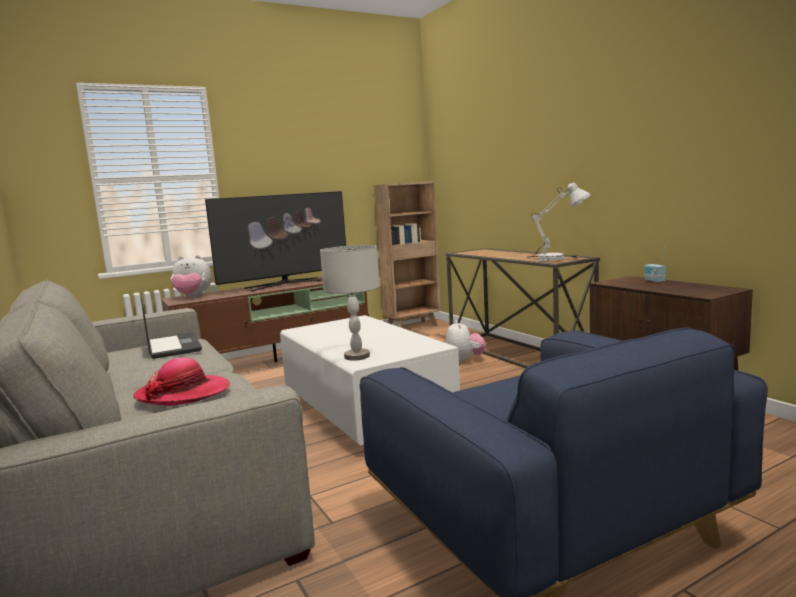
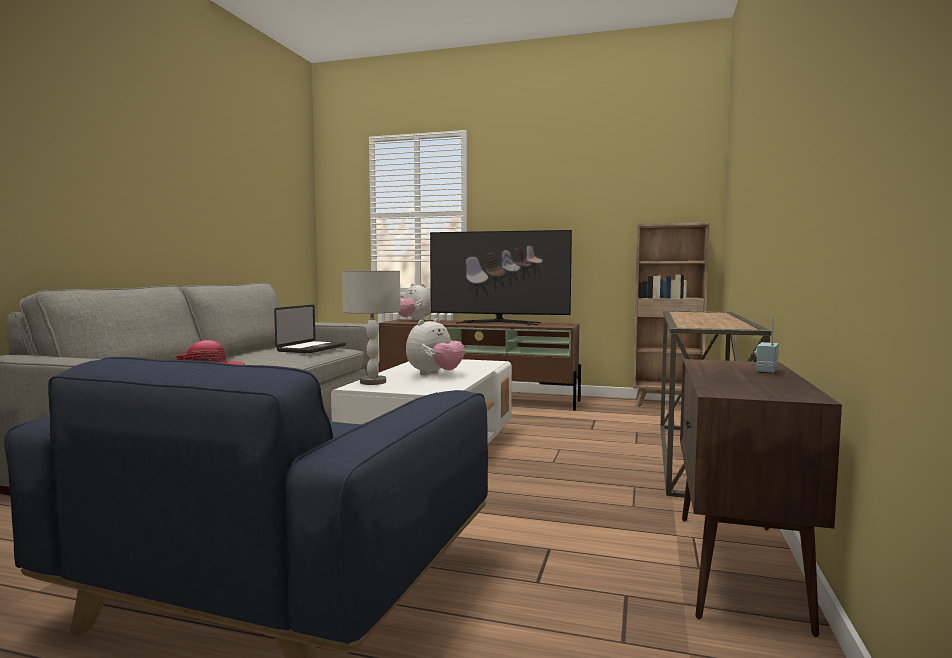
camera: 45 degrees right, 5 degrees down
plush toy [446,320,486,363] -> plush toy moved to [406,318,465,375]
white table lamp [527,182,591,261] -> none

